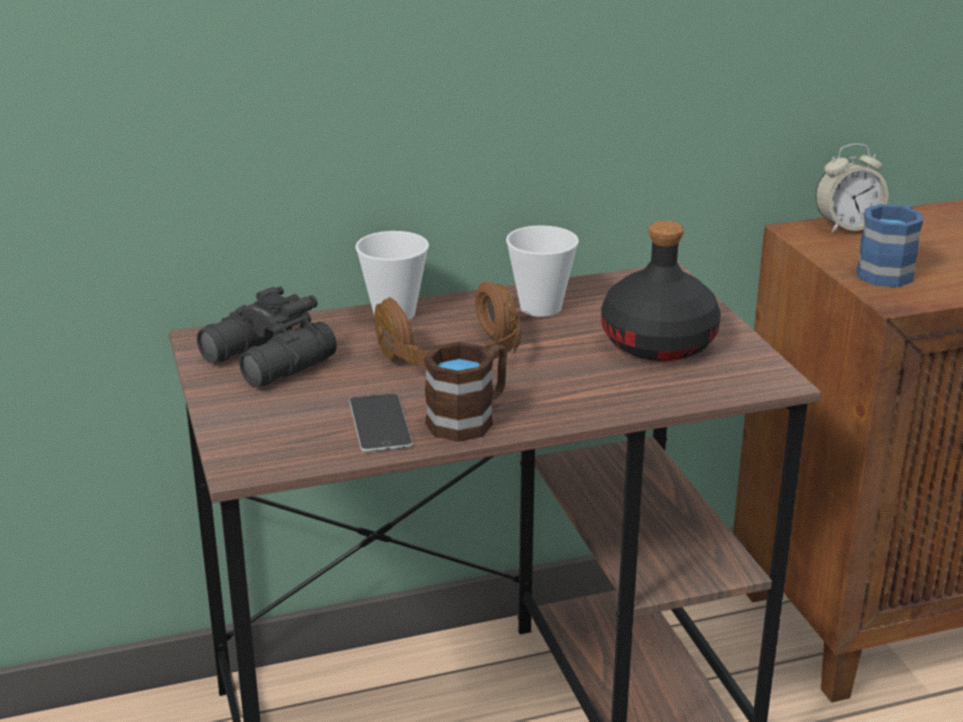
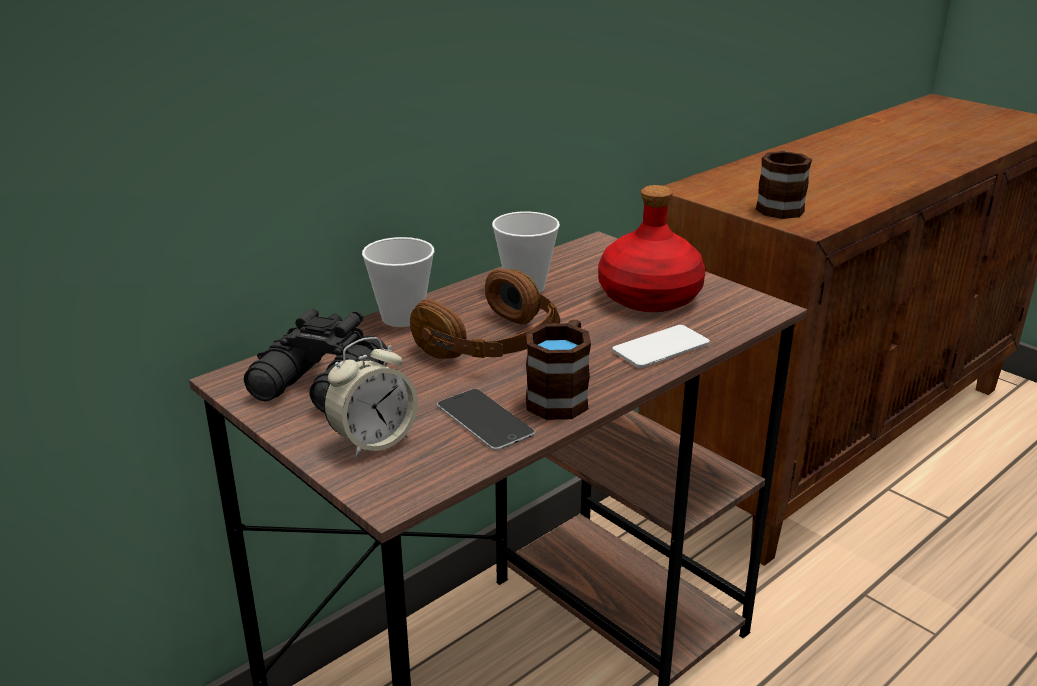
camera: 25 degrees left, 0 degrees up
black bottle [601,221,721,361] -> red bottle [598,185,706,312]
alarm clock [815,144,889,233] -> alarm clock moved to [324,337,418,458]
blue mug [856,204,923,287] -> brown mug [756,151,812,219]
none -> phone [612,325,710,368]

